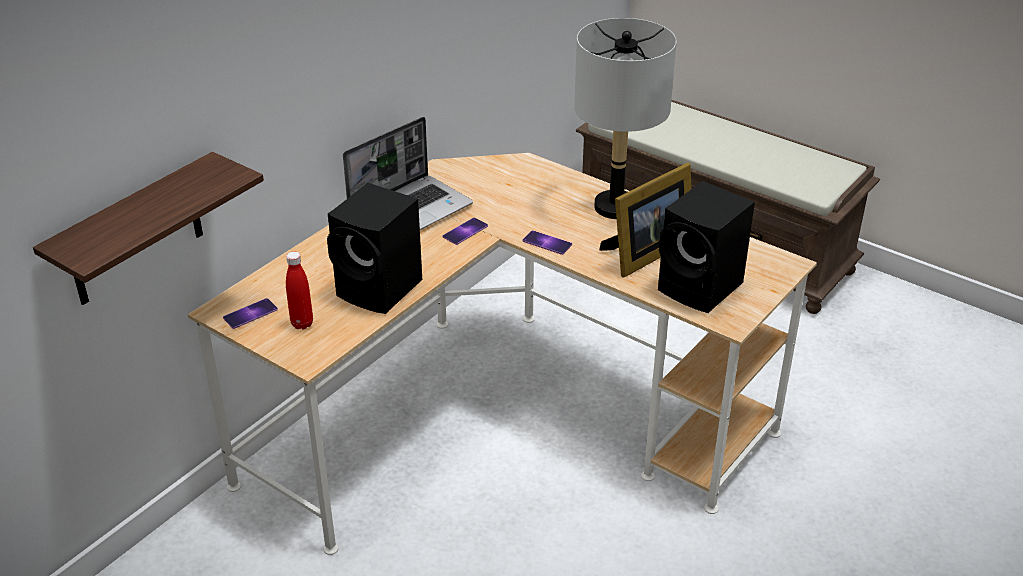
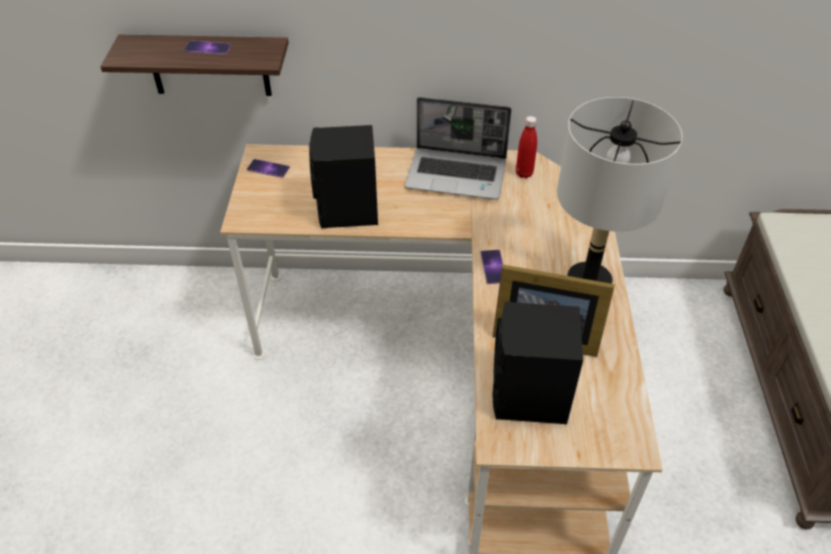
camera: 55 degrees right, 10 degrees up
red bottle [286,252,313,329] -> red bottle moved to [516,116,537,178]
phone [442,217,488,245] -> phone moved to [184,40,232,55]

